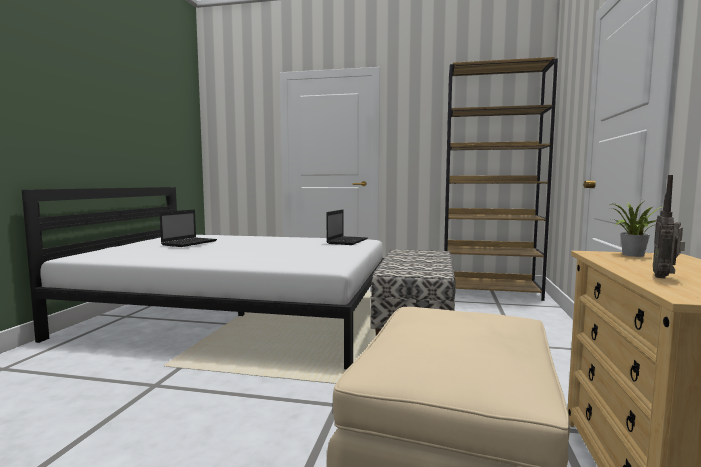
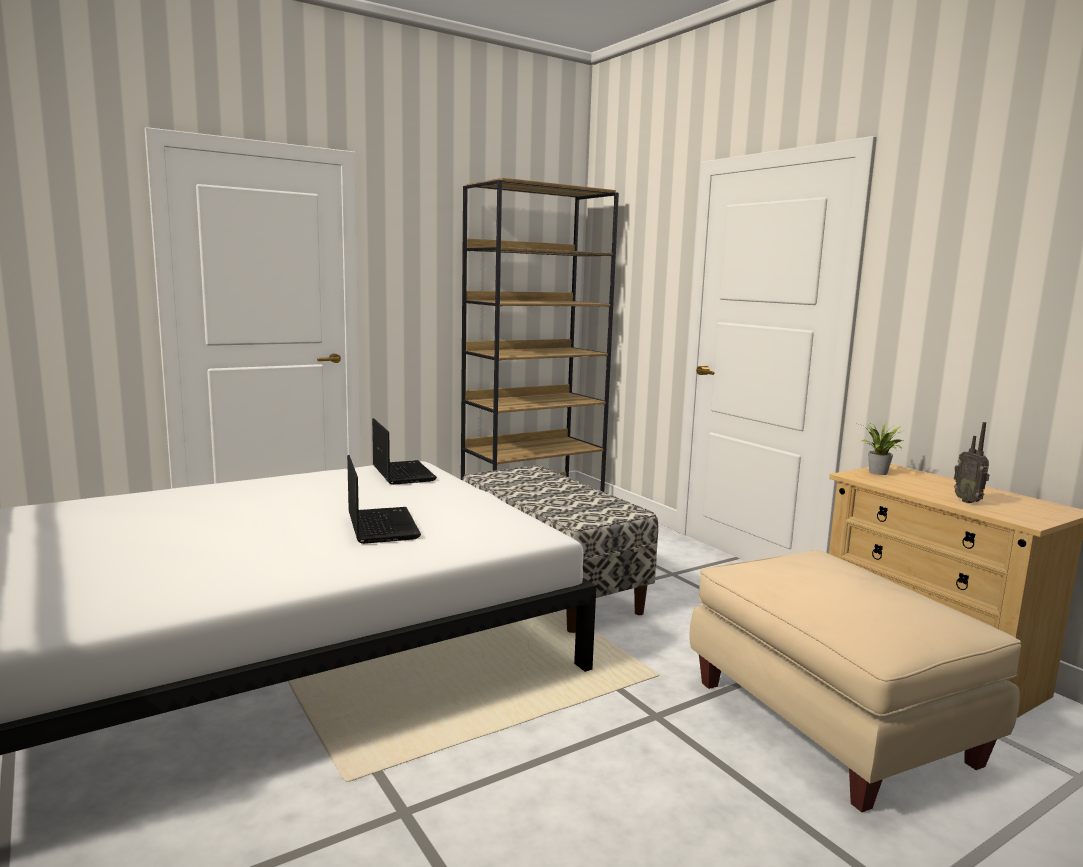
camera: 45 degrees left, 5 degrees up
laptop [160,210,217,247] -> laptop moved to [347,455,421,544]

